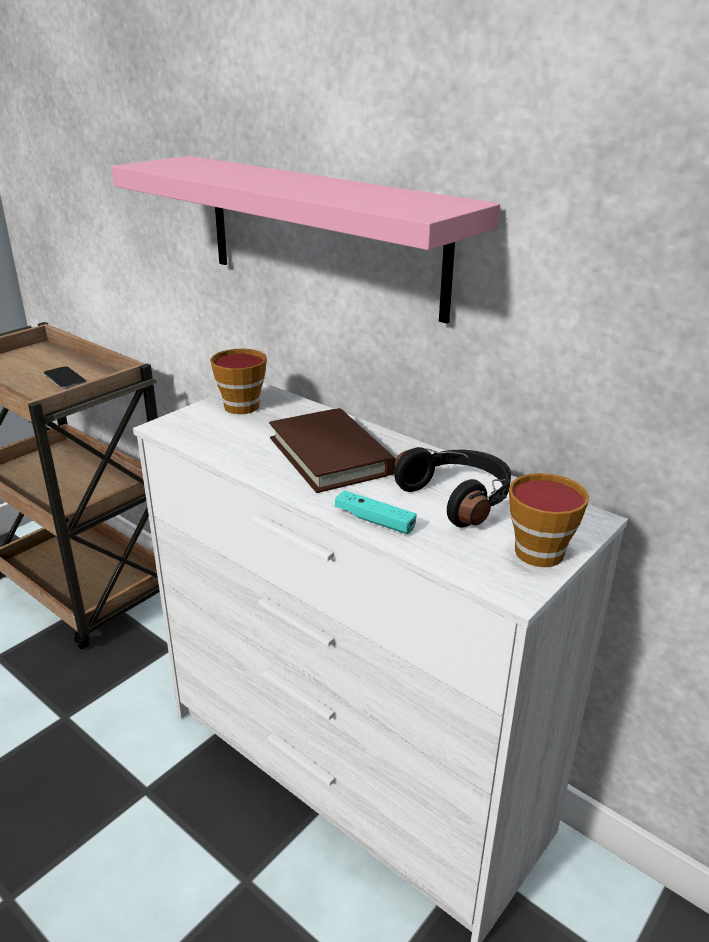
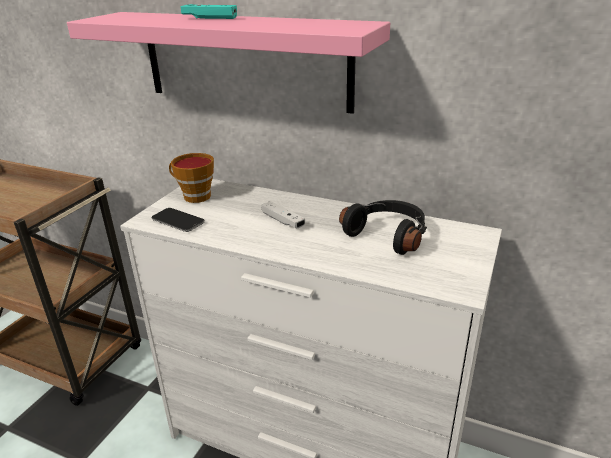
camera: 15 degrees left, 0 degrees up
phone [44,366,87,389] -> phone moved to [152,208,205,232]
brown book [269,408,396,493] -> white game controller [261,201,305,228]
turquoise game controller [335,490,417,534] -> turquoise game controller moved to [181,4,237,19]
cup [509,473,589,567] -> none

